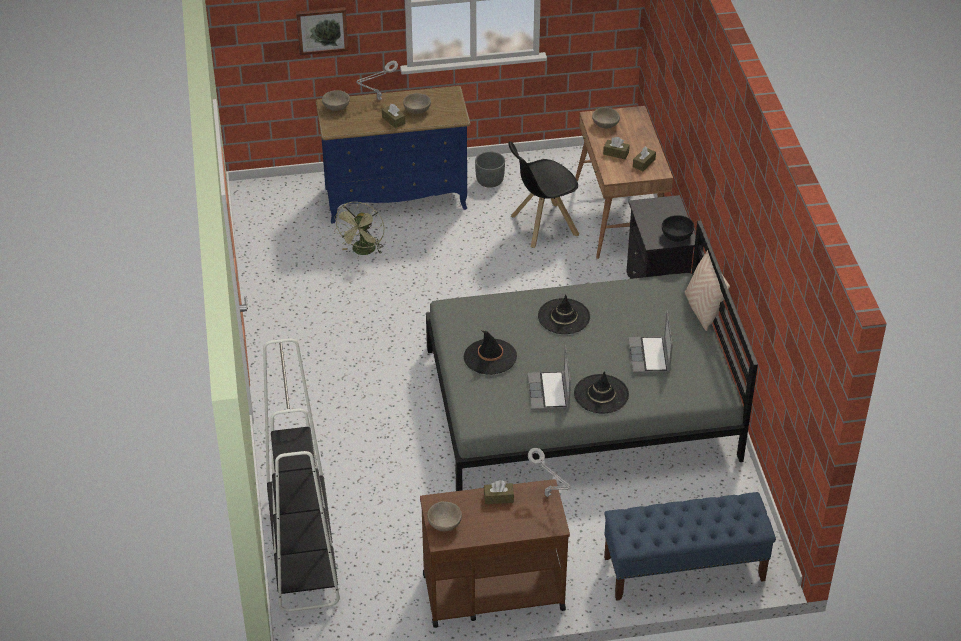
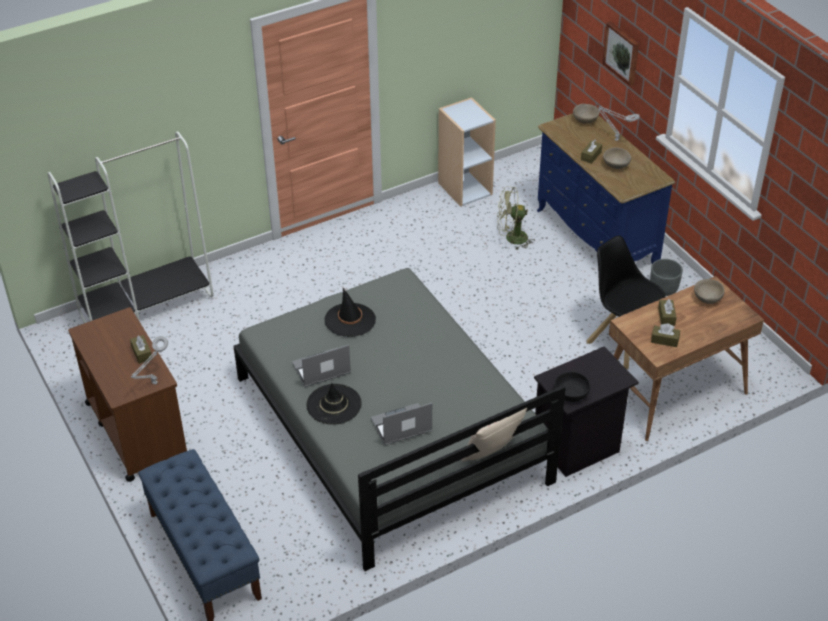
camera: 70 degrees right, 0 degrees up
beige bowl [427,501,462,531] -> none
black hat [538,294,590,334] -> none
none -> bookcase [438,97,496,207]

